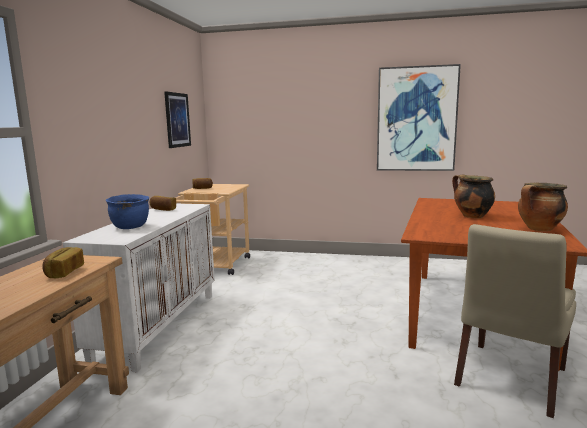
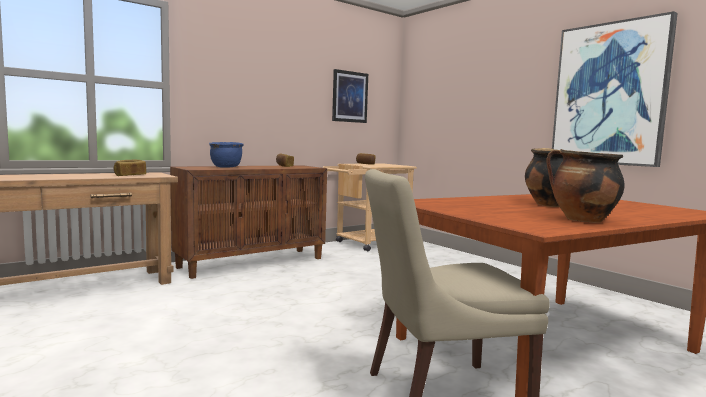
camera: 40 degrees right, 5 degrees down
white cabinet [63,204,215,373] -> brown cabinet [170,165,327,279]

